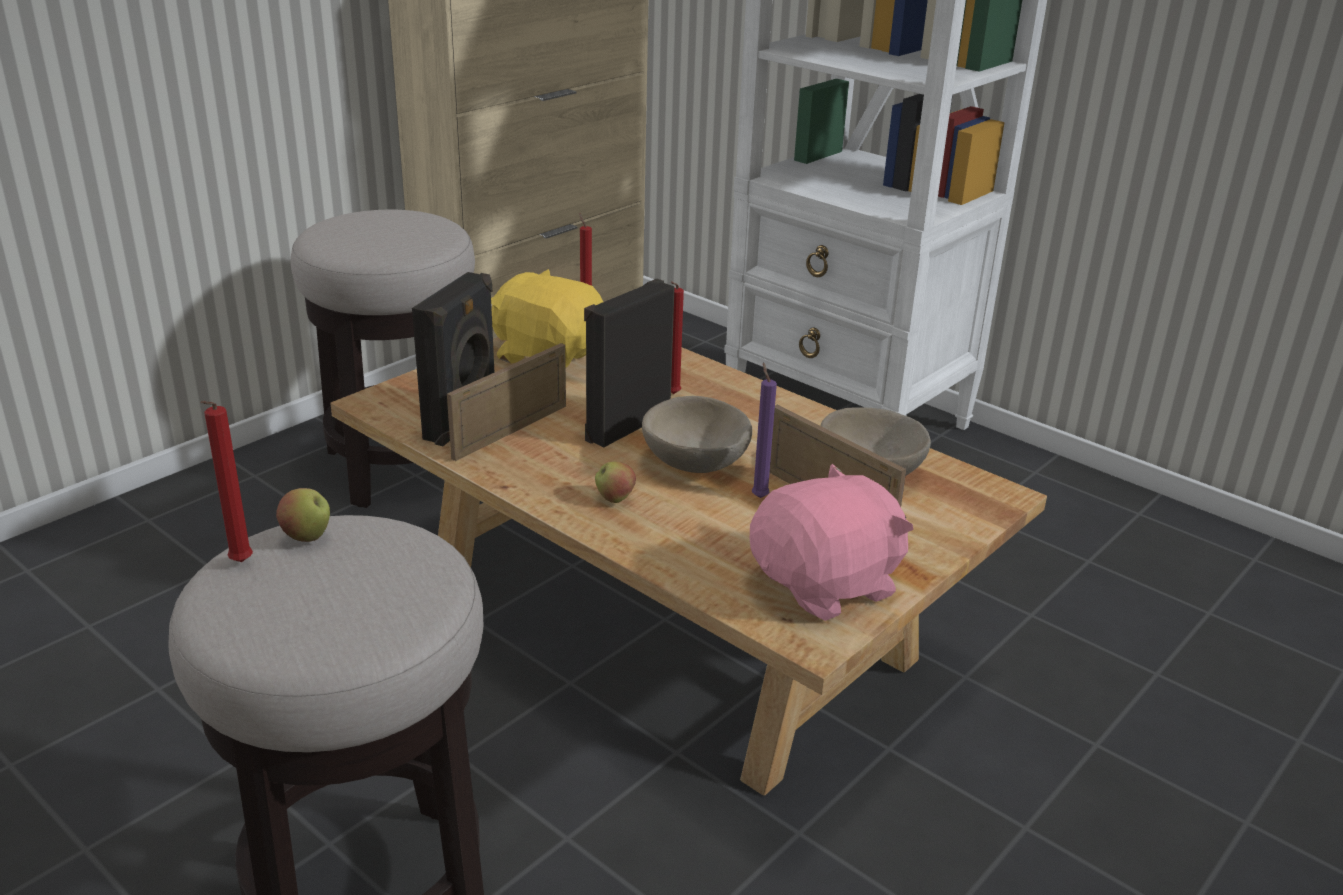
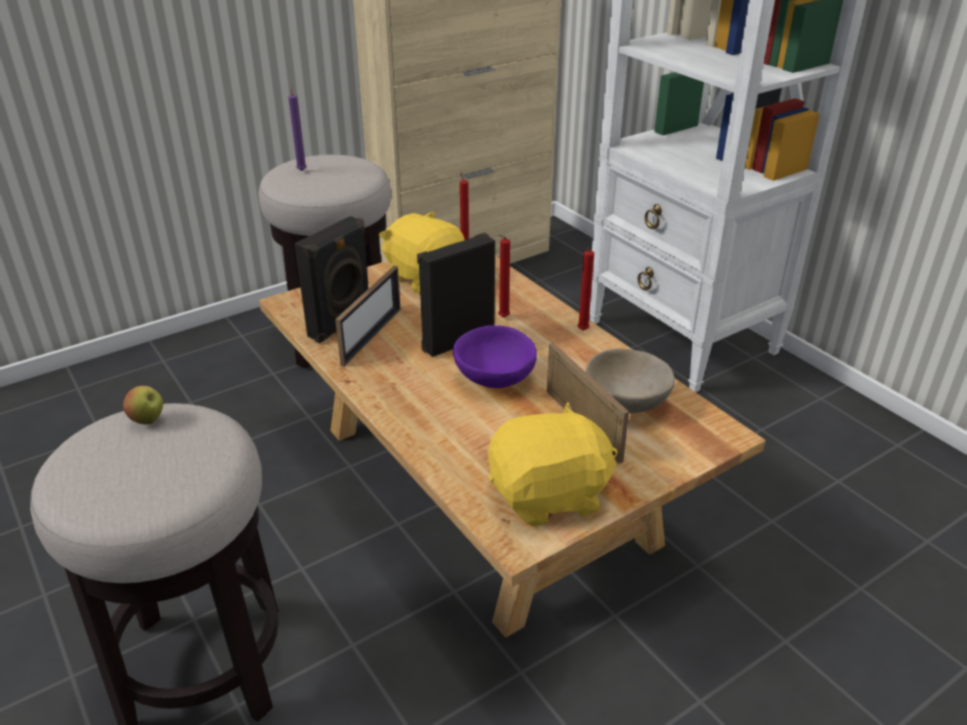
camera: 15 degrees right, 5 degrees up
red candle [200,401,253,562] -> red candle moved to [578,247,594,330]
picture frame [447,343,566,461] -> picture frame turned 150 degrees clockwise [335,266,401,367]
apple [595,462,636,503] -> none
beige bowl [642,396,752,473] -> purple bowl [453,325,537,388]
pink plush toy [750,464,913,621] -> yellow plush toy [488,401,618,527]
purple candle [752,362,777,498] -> purple candle moved to [288,85,307,171]

